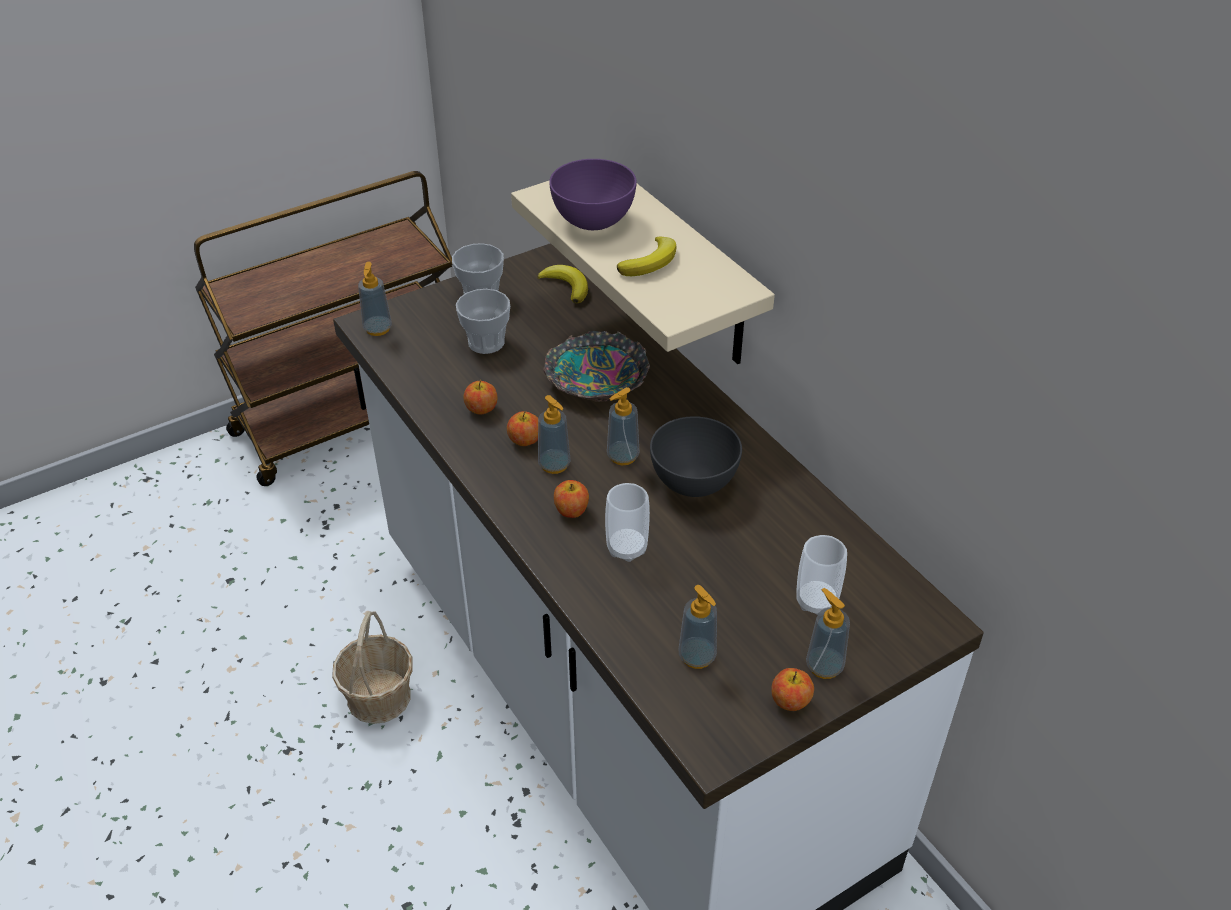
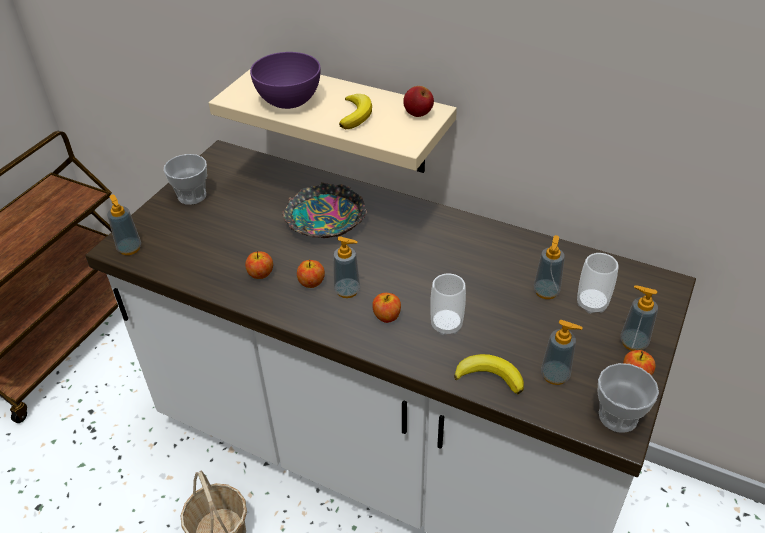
camera: 30 degrees left, 0 degrees up
cup [456,289,510,354] -> cup moved to [597,363,659,433]
banana [537,265,588,303] -> banana moved to [454,354,524,394]
soap dispenser [607,387,640,465] -> soap dispenser moved to [534,235,565,299]
grey bowl [650,416,742,497] -> none
none -> apple [403,86,434,117]

